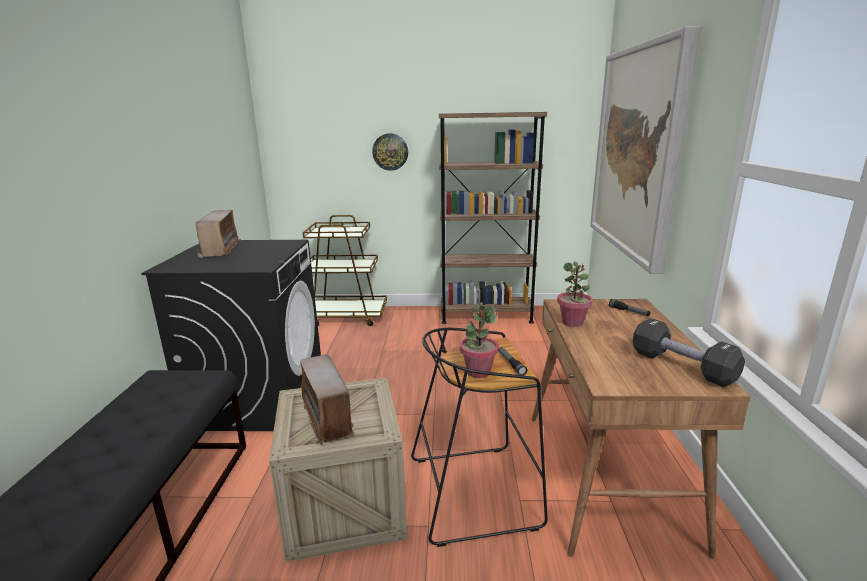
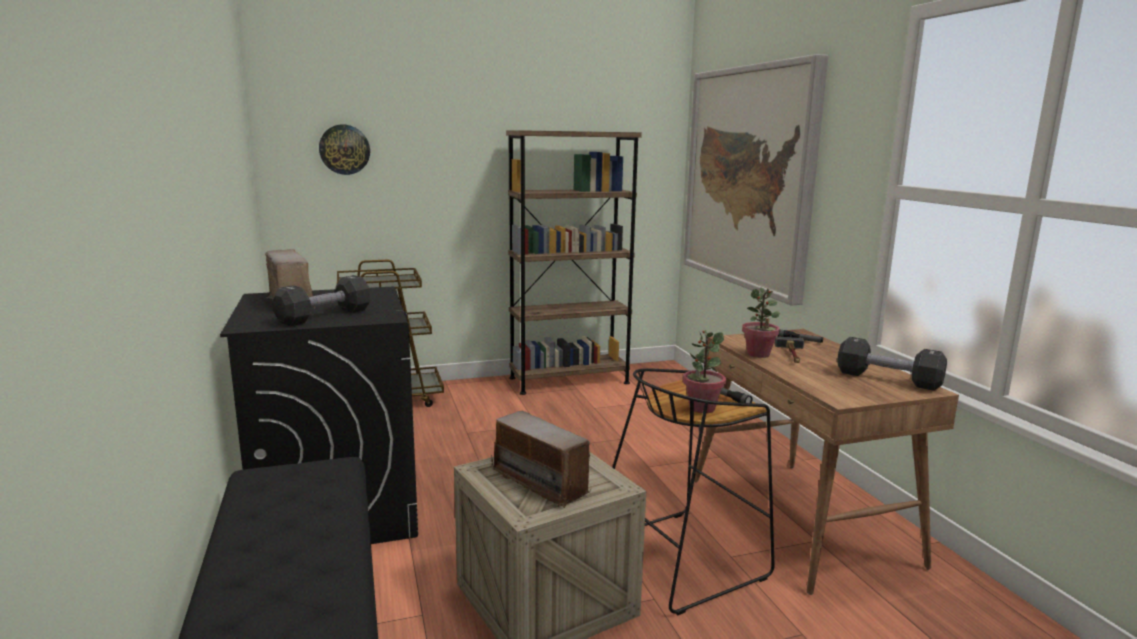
camera: 20 degrees left, 5 degrees down
wall clock [372,133,408,171] -> wall clock moved to [319,125,370,175]
none -> black dumbbell [272,275,371,326]
none -> hammer [775,336,804,363]

